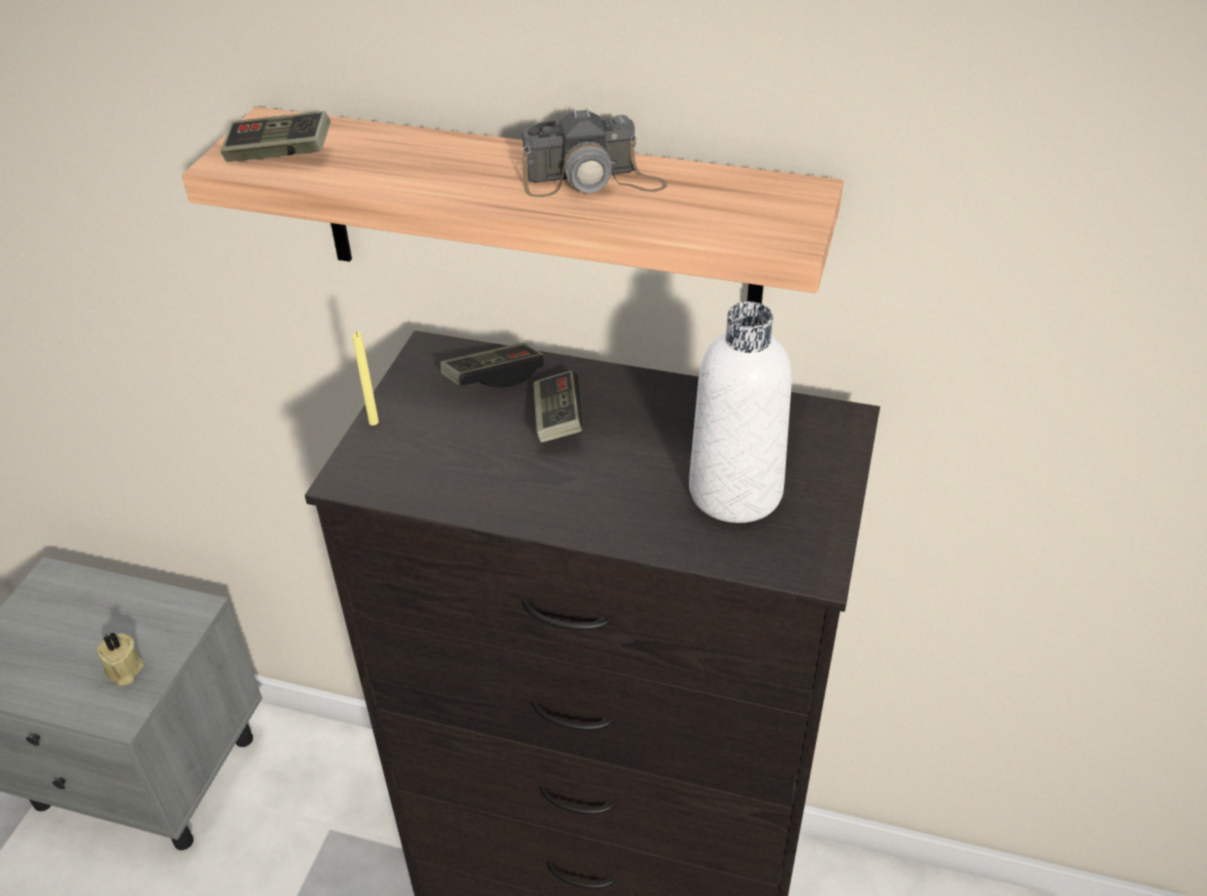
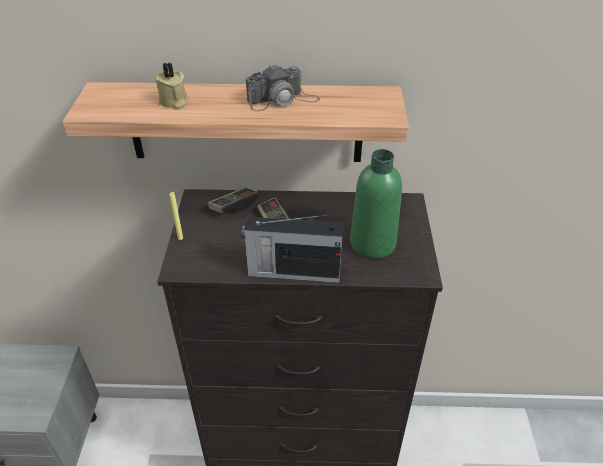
camera: 15 degrees left, 0 degrees up
beige candle [97,633,144,686] -> beige candle moved to [156,63,188,109]
game controller [221,111,331,162] -> none
white bottle [689,301,792,523] -> green bottle [350,149,402,259]
none -> radio [241,214,344,283]

